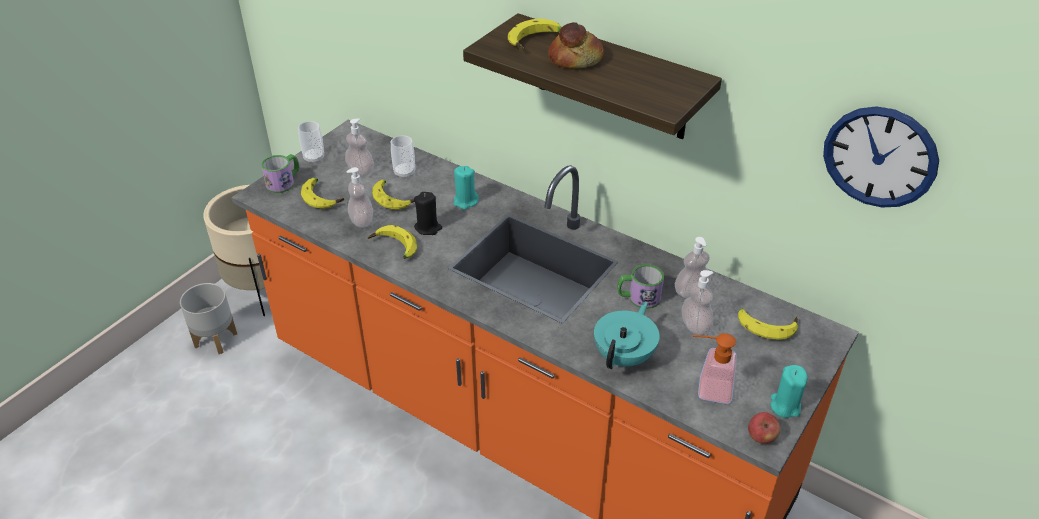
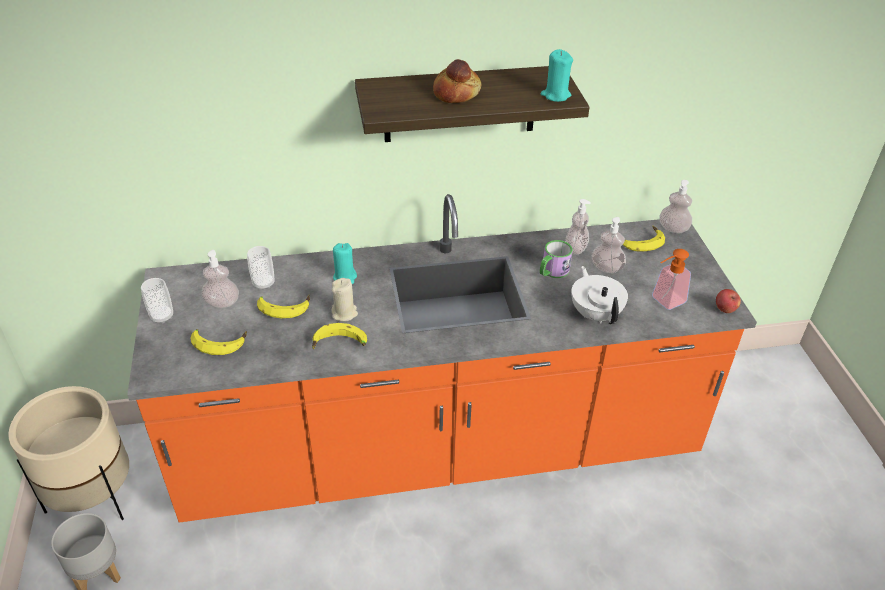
camera: 45 degrees left, 0 degrees up
mug [261,154,299,193] -> none
soap dispenser [346,167,373,228] -> soap dispenser moved to [659,180,692,233]
black candle [414,192,442,235] -> beige candle [332,278,358,321]
banana [508,19,562,50] -> none
turquoise teapot [594,302,660,369] -> white teapot [571,266,628,324]
turquoise candle [771,365,808,418] -> turquoise candle moved to [541,49,573,102]
wall clock [823,106,939,208] -> none

